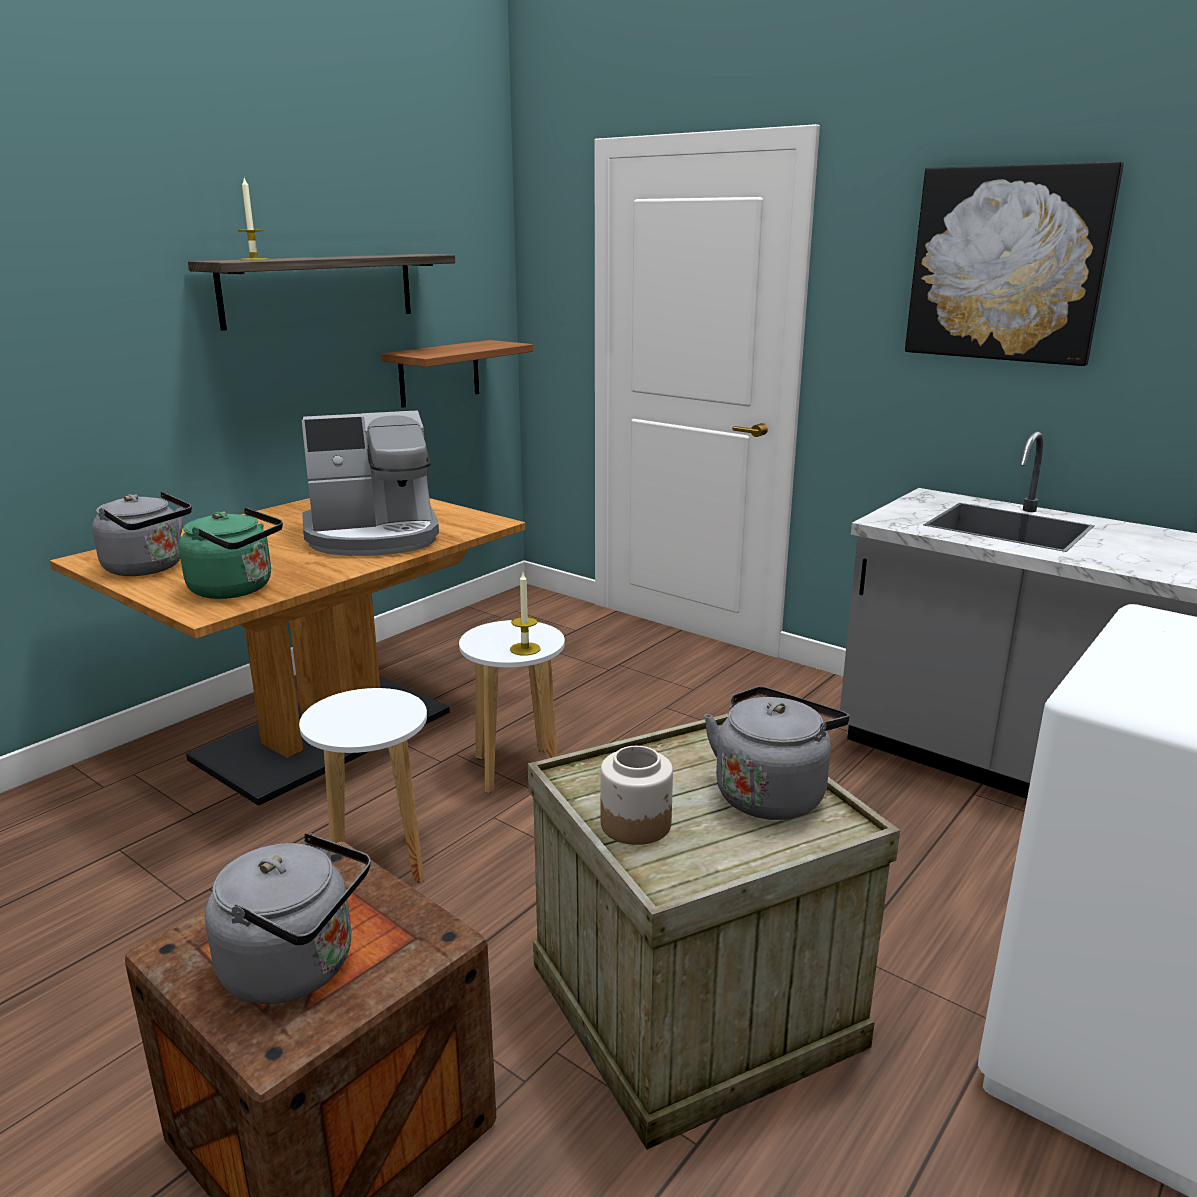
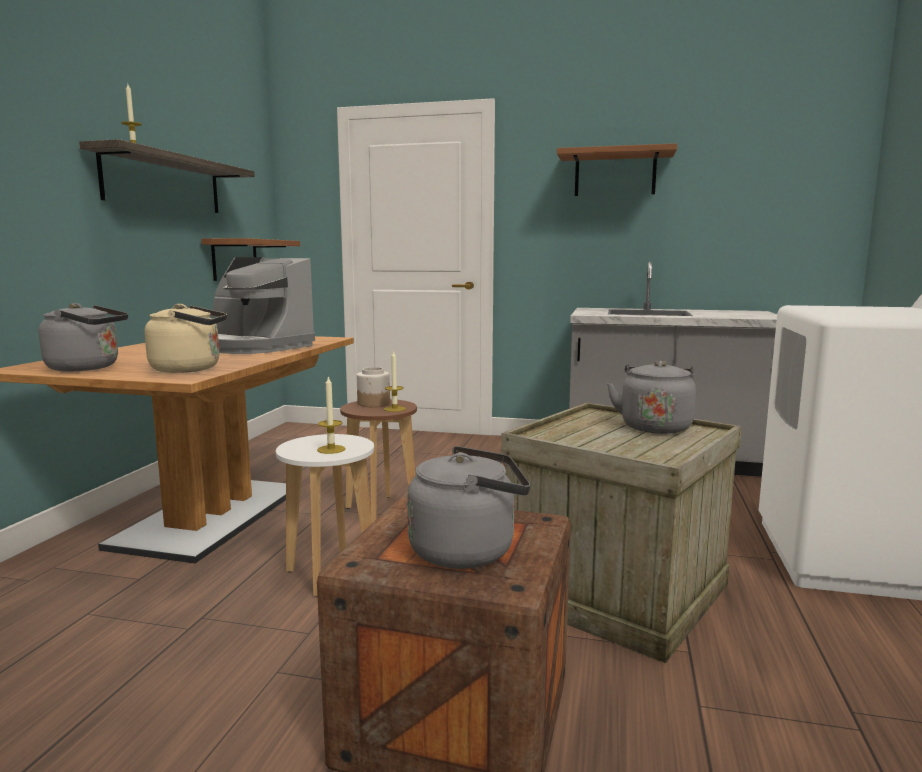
camera: 25 degrees left, 10 degrees down
green kettle [179,508,283,599] -> beige kettle [145,304,227,373]
coffee machine [302,411,439,556] -> coffee machine turned 75 degrees clockwise [212,257,315,354]
white stool [459,620,565,793] -> brown stool [340,399,417,523]
jar [600,746,673,845] -> jar moved to [357,367,390,407]
picture [905,161,1124,366] -> shelf [557,143,677,196]
none -> candle [317,375,346,454]

